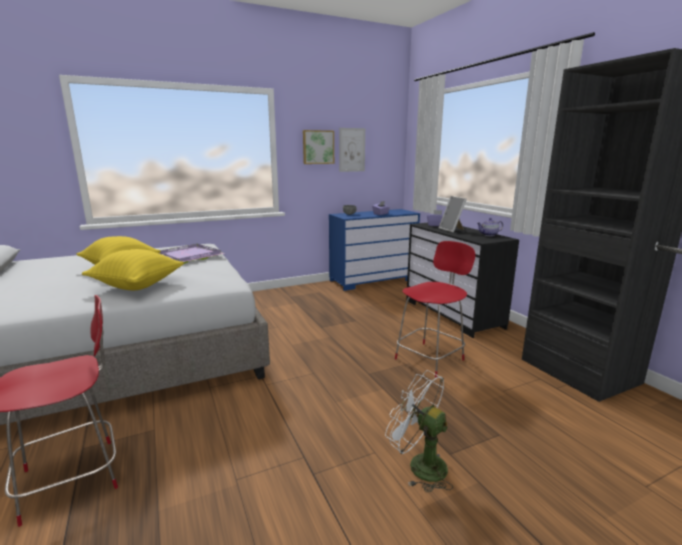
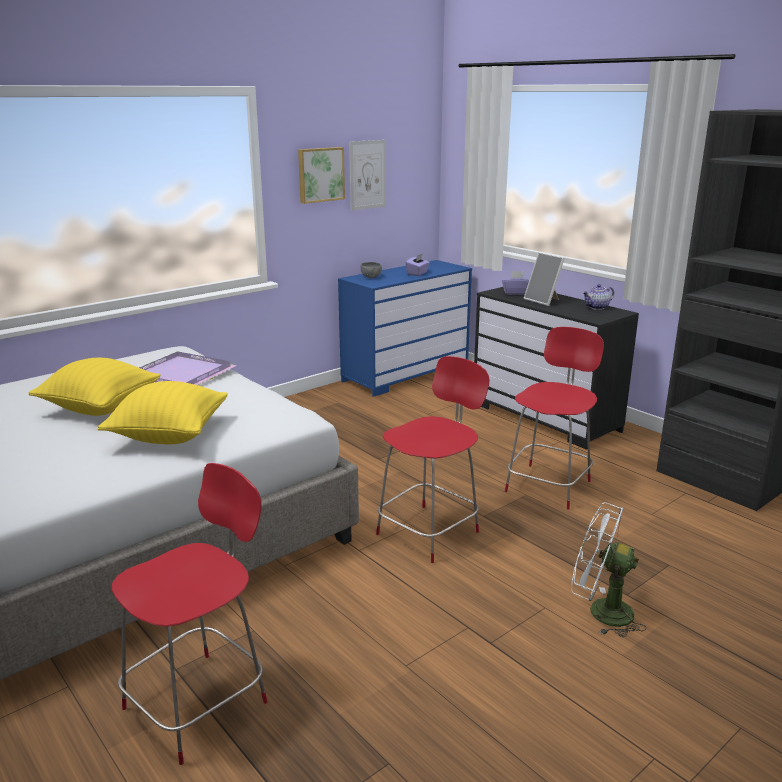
camera: 15 degrees left, 5 degrees up
none -> red chair [376,356,490,563]

